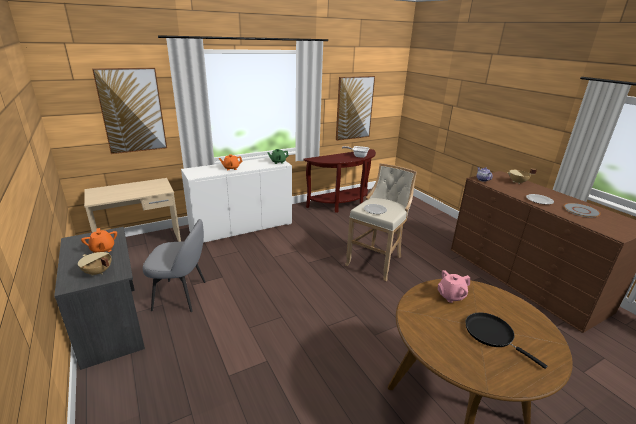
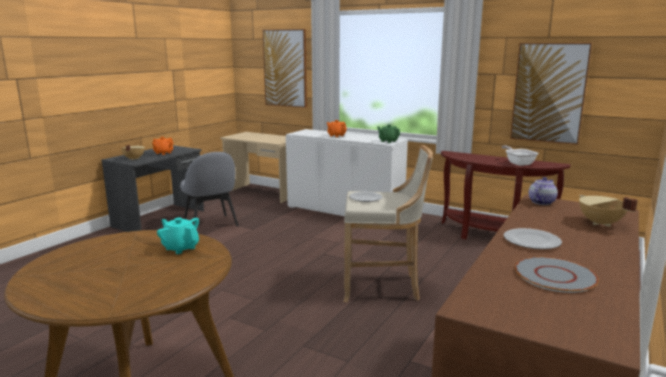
camera: 60 degrees right, 10 degrees down
pink teapot [438,270,470,303] -> turquoise teapot [157,218,199,254]
black frying pan [466,313,547,369] -> none

